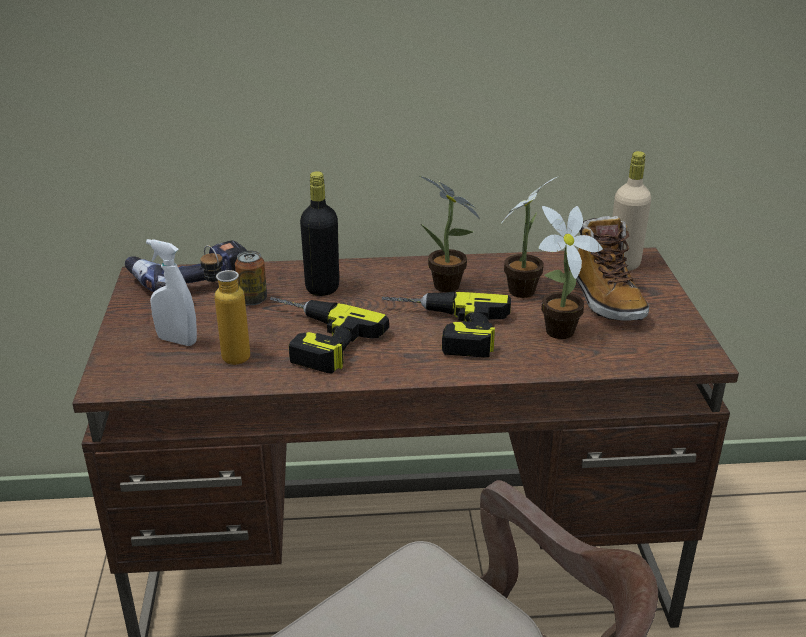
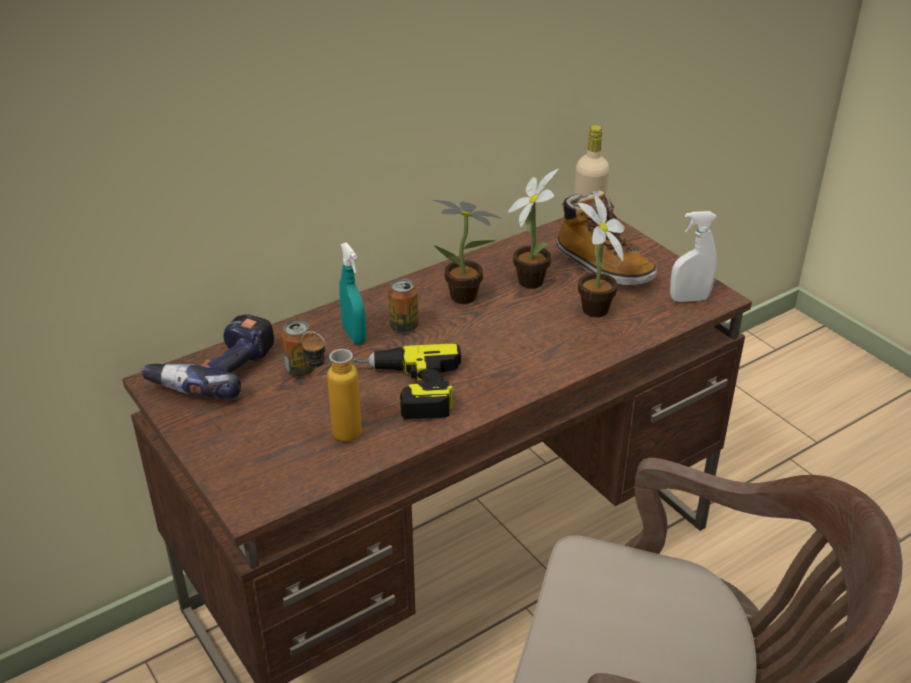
camera: 30 degrees left, 5 degrees up
white spray bottle [146,239,197,346] -> white spray bottle moved to [670,211,717,302]
black bottle [300,171,339,296] -> turquoise spray bottle [339,242,366,344]
power drill [382,291,511,357] -> none
none -> can [388,278,419,333]

